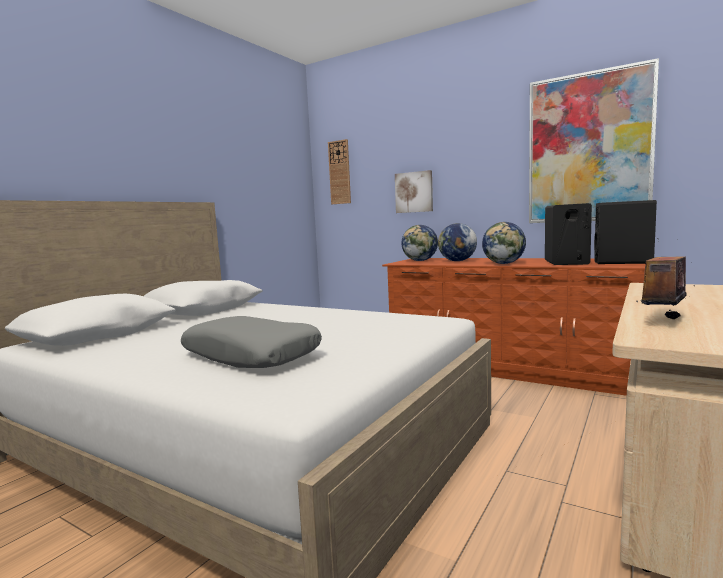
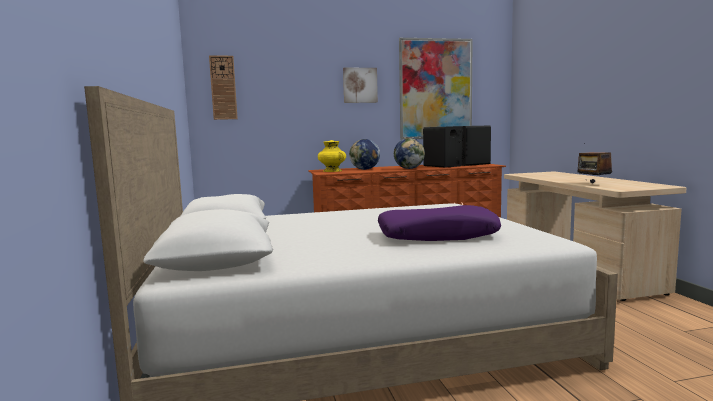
camera: 45 degrees left, 0 degrees up
grey pillow [181,316,322,368] -> purple pillow [378,205,501,241]
picture [395,170,433,213] -> picture moved to [343,68,378,103]
globe [402,225,438,261] -> yellow vase [318,140,346,172]

